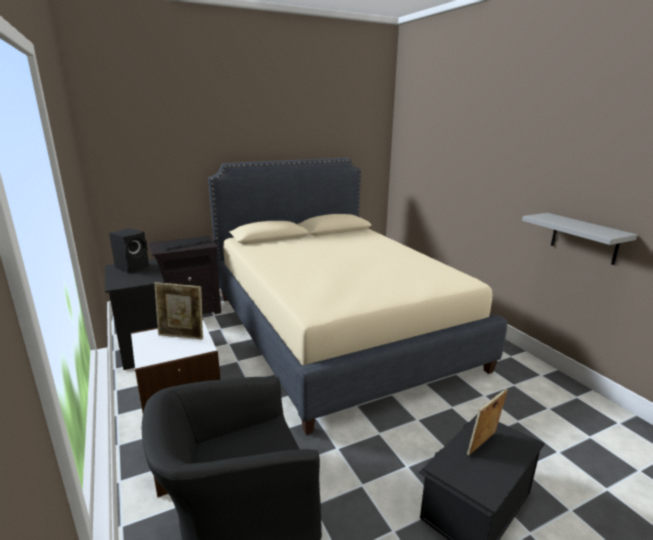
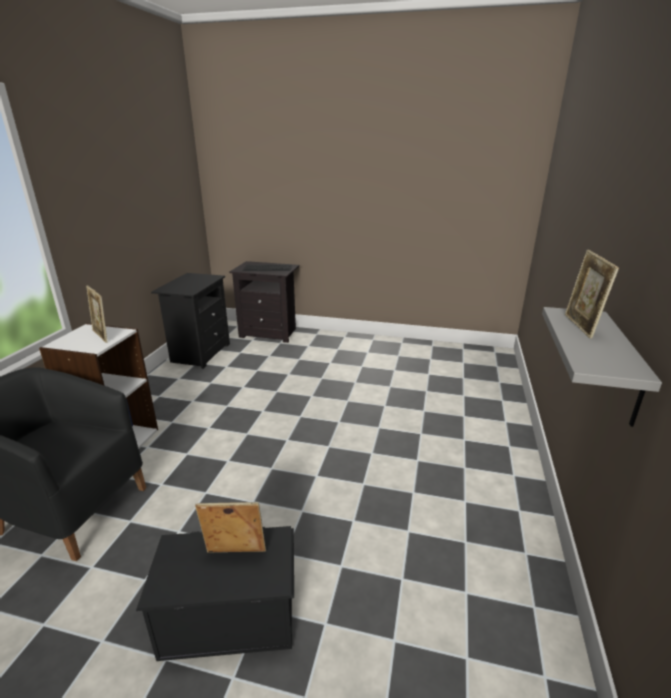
camera: 40 degrees right, 5 degrees up
black speaker [109,228,149,273] -> none
beige bed [208,158,507,435] -> none
none -> picture frame [565,250,619,339]

